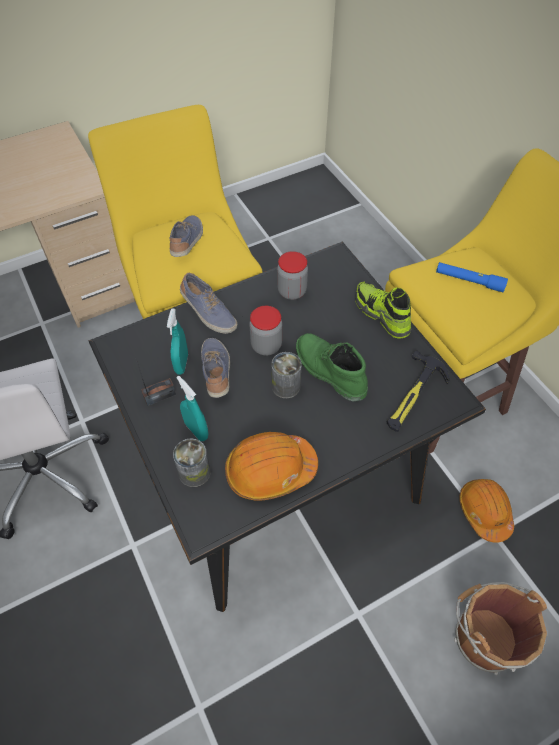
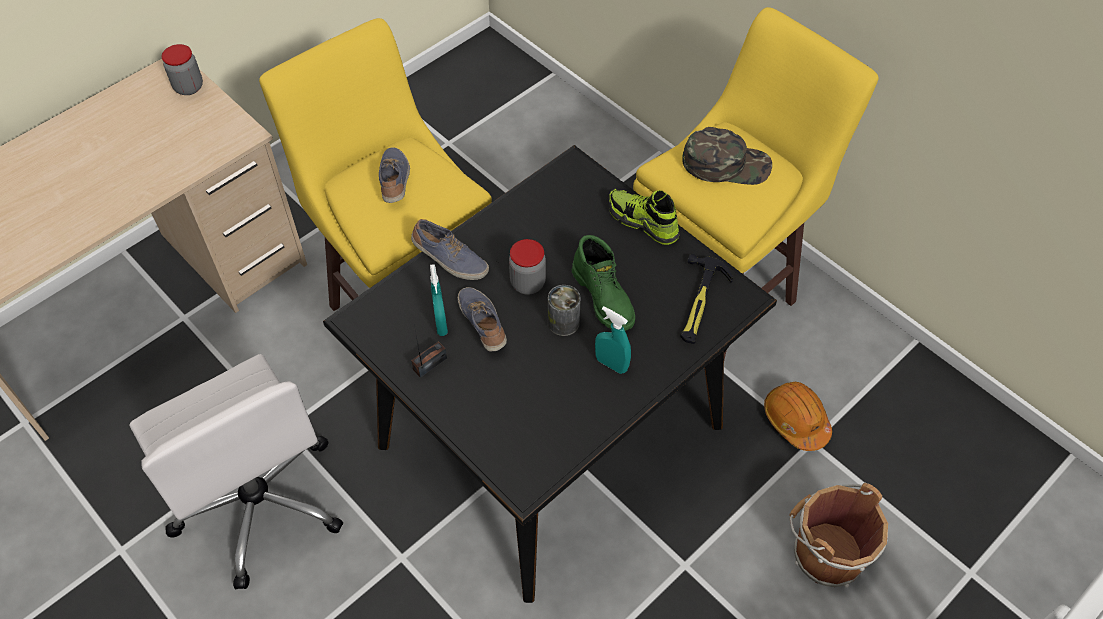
camera: 15 degrees left, 0 degrees up
can [173,439,210,487] -> none
turquoise spray bottle [176,376,209,441] -> turquoise spray bottle moved to [595,306,631,374]
orange hard hat [225,432,318,501] -> none
jar [277,251,308,300] -> jar moved to [162,44,203,95]
green boot [296,333,368,401] -> green boot turned 150 degrees counterclockwise [572,235,635,331]
blue flashlight [436,262,508,292] -> green cap [682,127,772,185]

